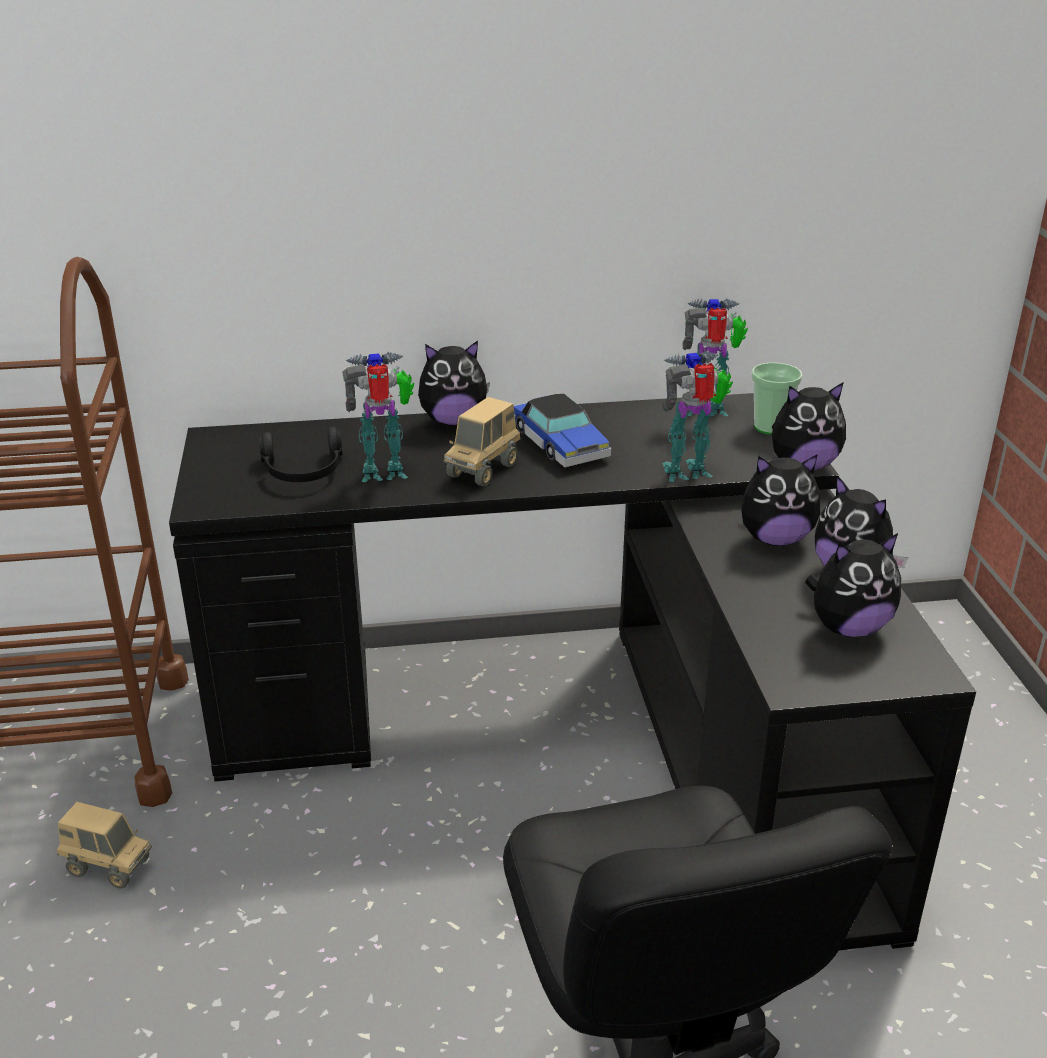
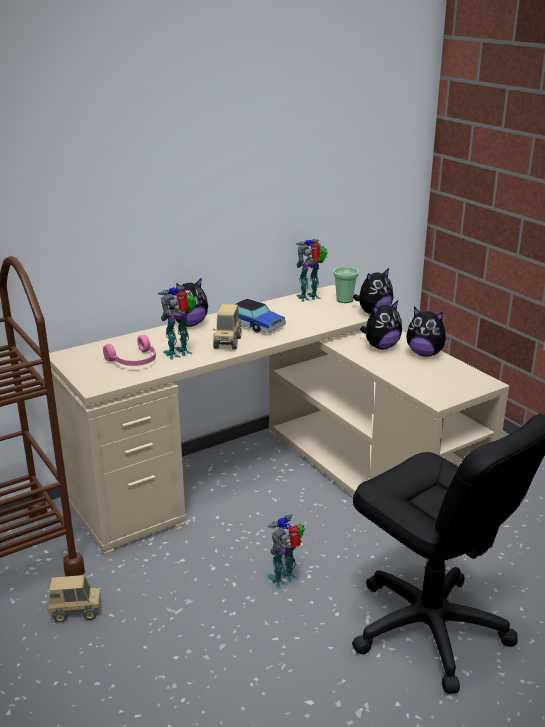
camera: 25 degrees left, 5 degrees down
black desk [169,393,976,950] -> beige desk [49,285,509,555]
black headphones [259,427,342,482] -> pink headphones [103,335,156,366]
toy robot [662,351,733,482] -> toy robot moved to [267,514,305,589]
plush toy [805,533,901,637] -> none

